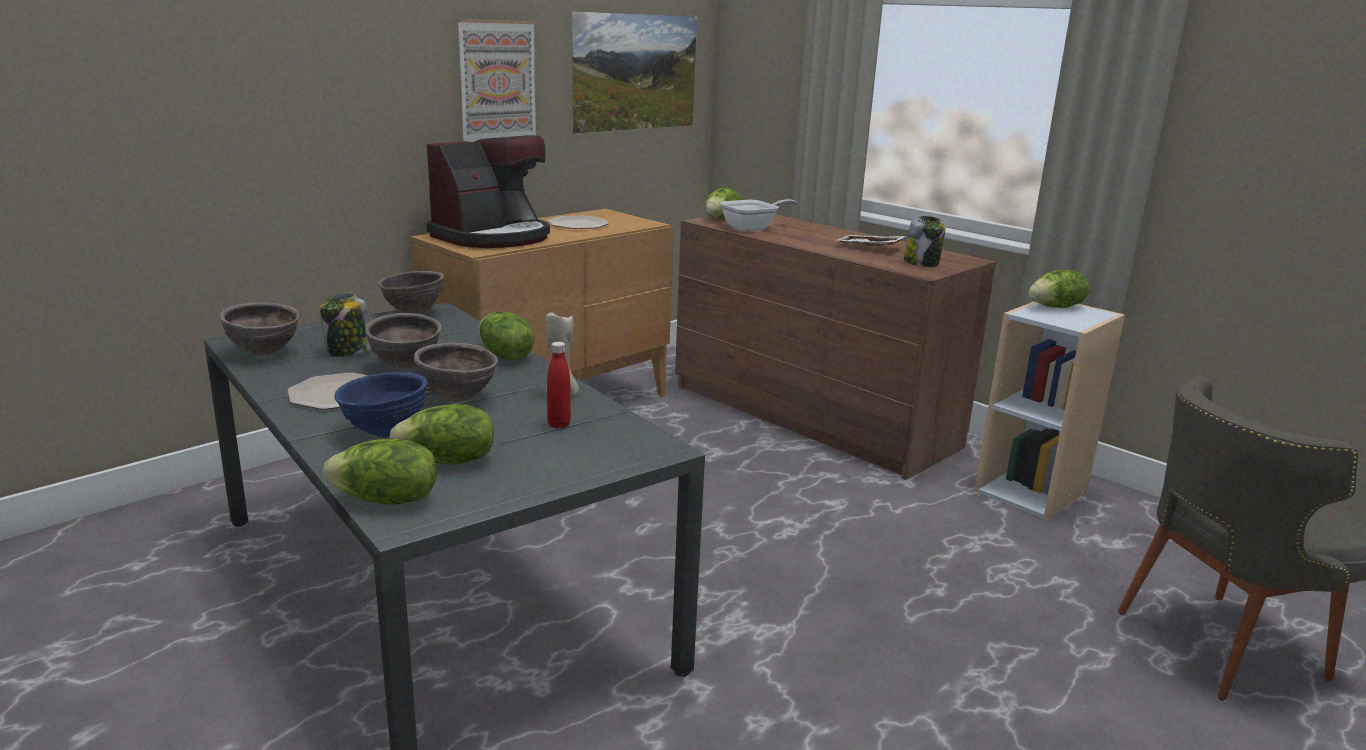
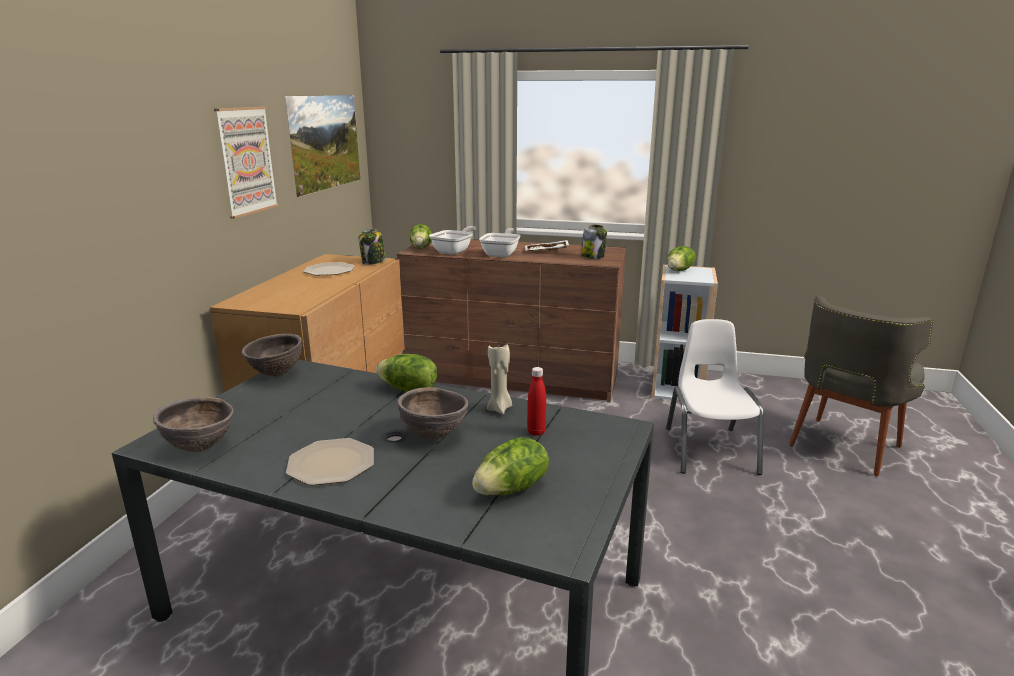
camera: 30 degrees left, 0 degrees up
jar [320,293,372,357] -> jar moved to [358,229,386,265]
lettuce [323,439,437,505] -> none
blue bowl [334,372,428,437] -> none
brown bowl [365,313,442,369] -> none
coffee machine [426,135,550,248] -> none
none -> frying pan [479,228,521,258]
none -> white chair [666,319,764,475]

